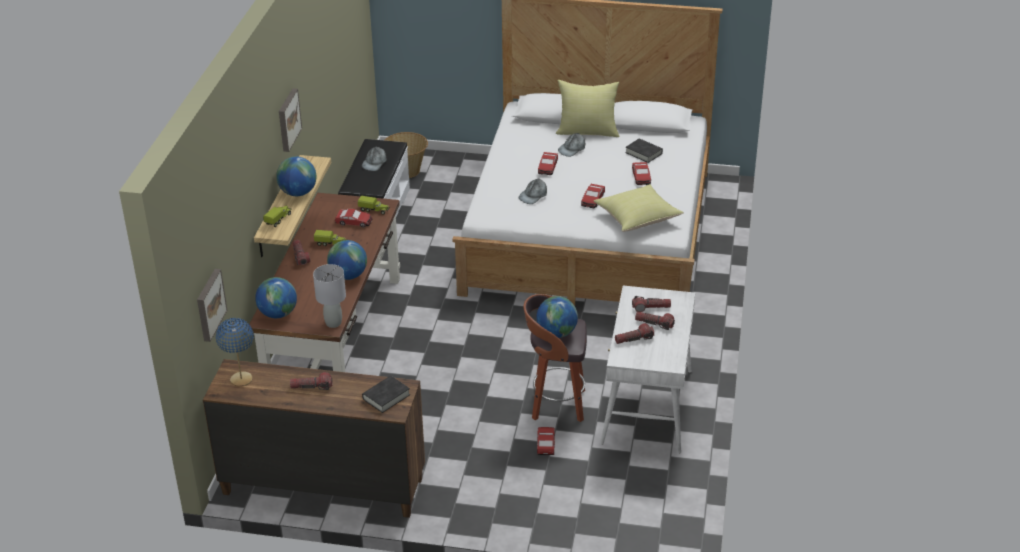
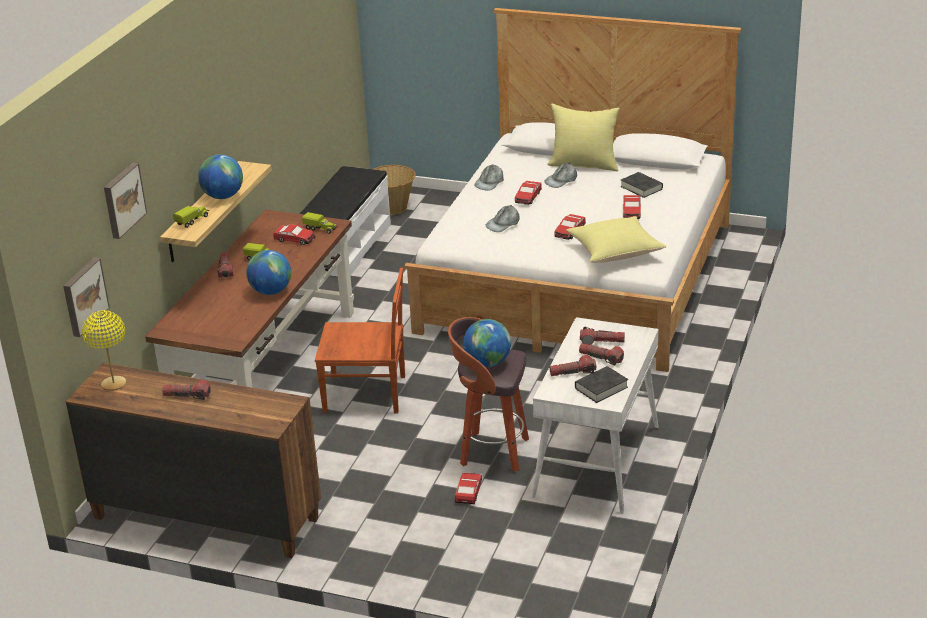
camera: 10 degrees right, 5 degrees down
blue table lamp [216,318,254,386] -> yellow table lamp [82,310,126,391]
globe [255,277,297,318] -> none
picture [279,88,302,152] -> picture moved to [104,163,147,239]
grey table lamp [313,264,346,328] -> none
grey cap [362,146,387,171] -> grey cap moved to [474,165,504,191]
black book [362,376,410,413] -> black book moved to [575,366,628,403]
none -> brown chair [315,268,405,413]

